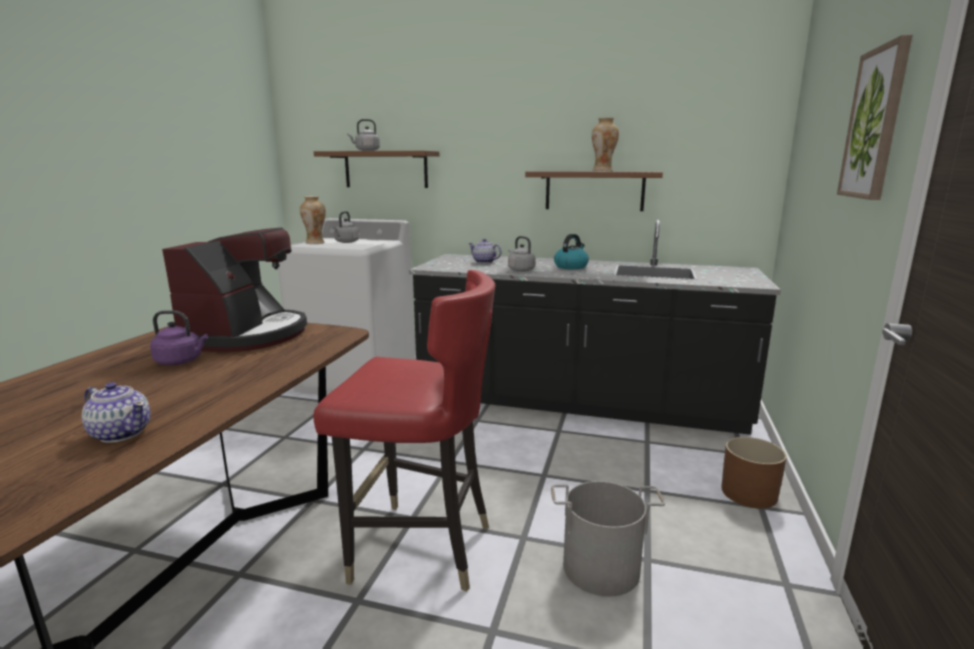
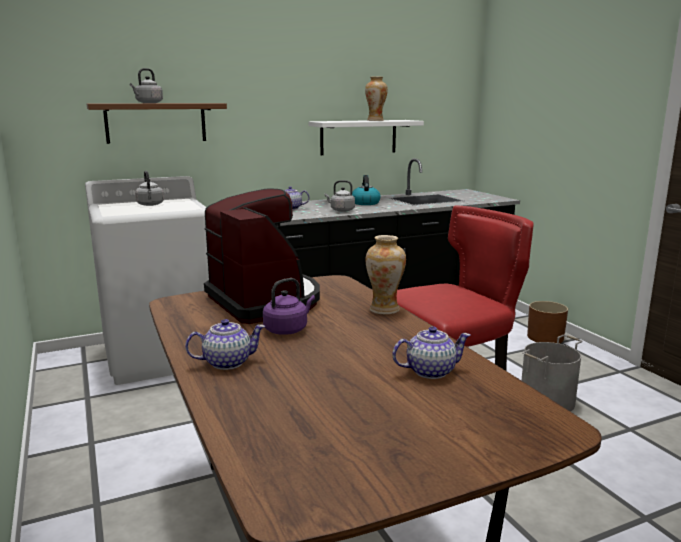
camera: 40 degrees left, 0 degrees up
vase [300,196,326,244] -> vase moved to [366,235,406,314]
brown shelf [525,171,663,211] -> white shelf [309,120,424,155]
picture [837,35,912,200] -> none
none -> teapot [185,319,266,370]

